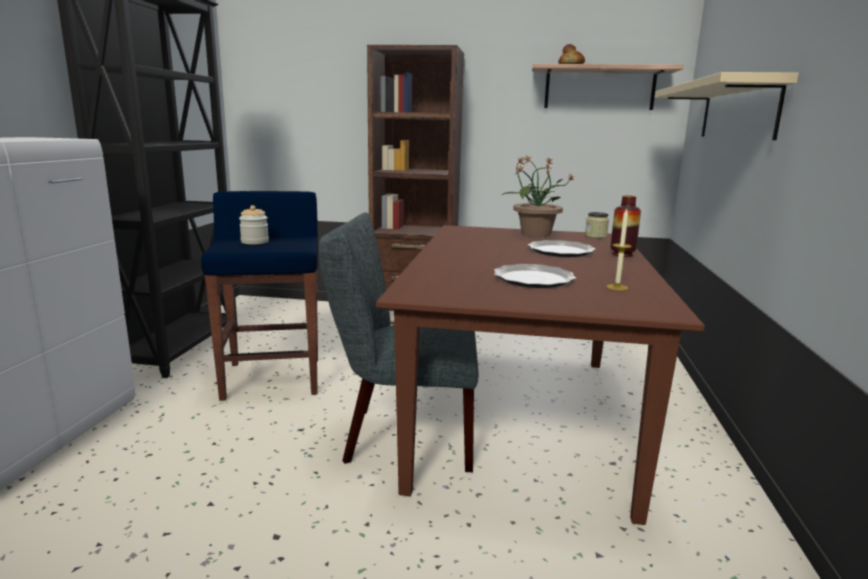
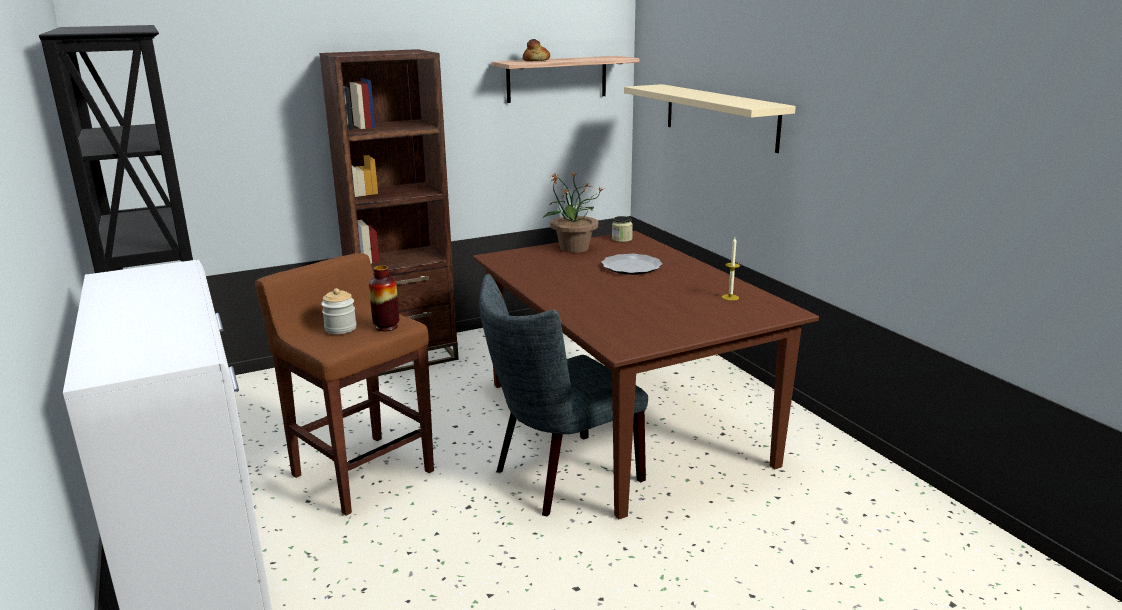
camera: 35 degrees left, 5 degrees up
blue stool [201,191,318,401] -> brown stool [254,253,434,516]
plate [494,264,576,288] -> none
vase [610,195,641,257] -> vase moved to [369,265,399,331]

